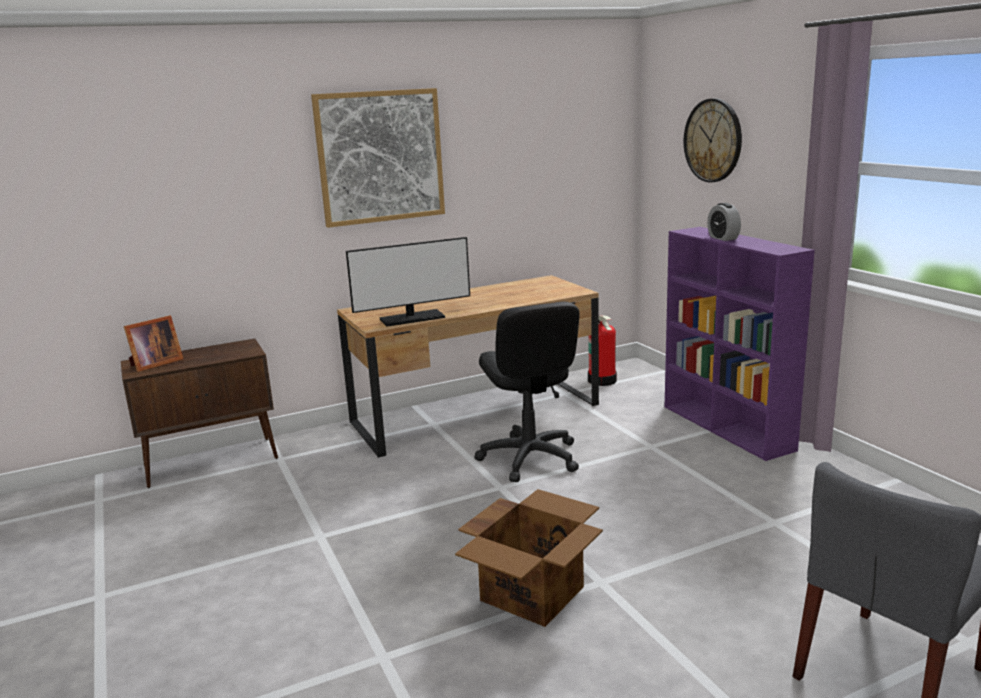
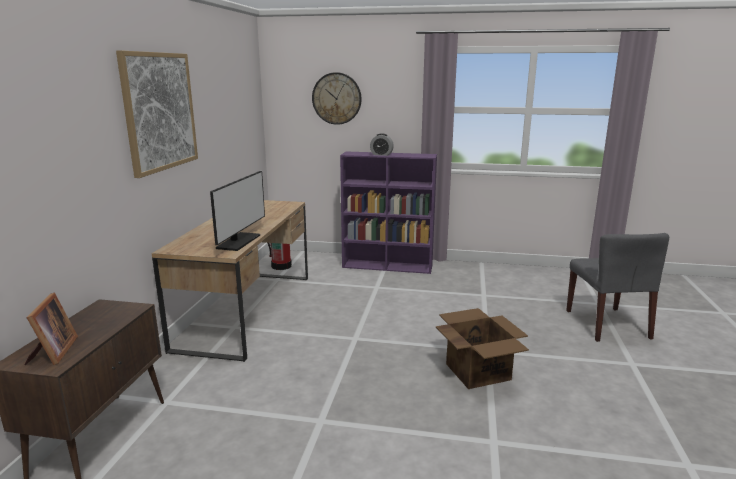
camera: 55 degrees left, 0 degrees up
black office chair [475,302,580,482] -> none

